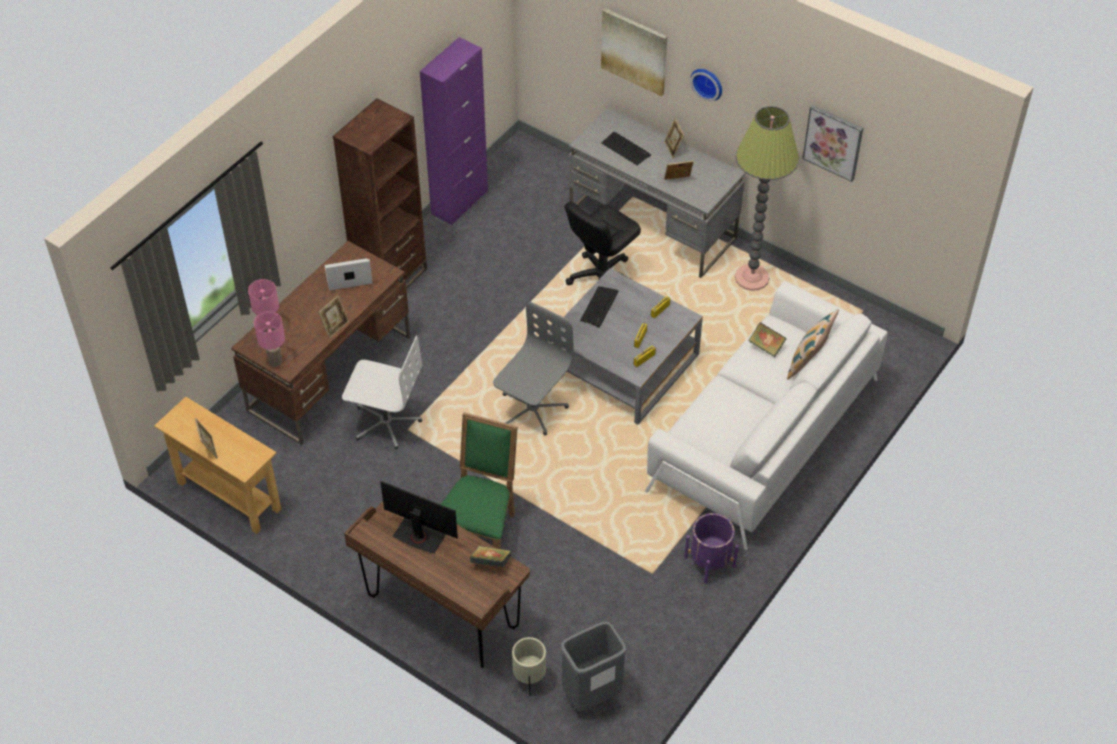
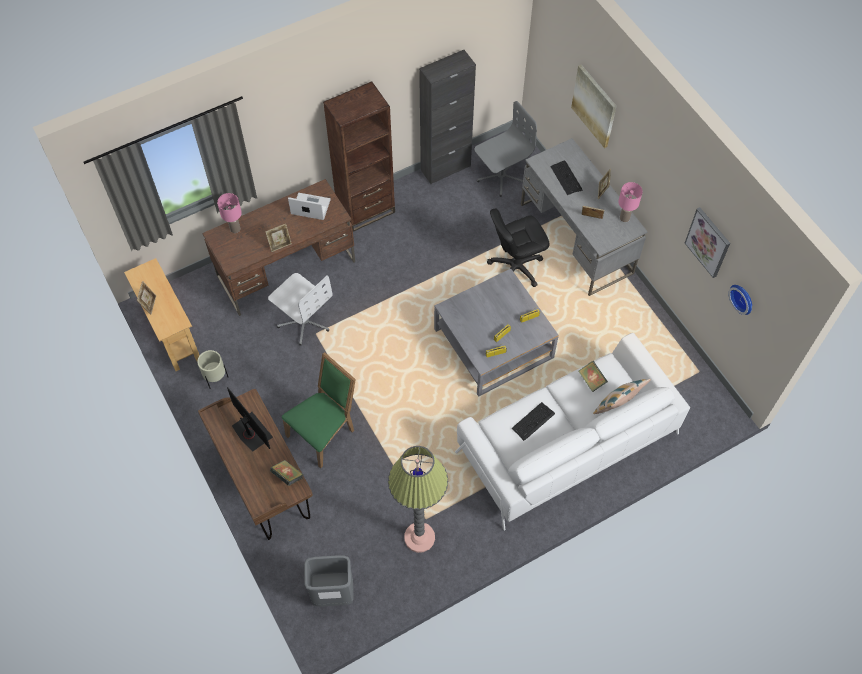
camera: 25 degrees right, 10 degrees up
pink table lamp [254,311,285,367] -> pink table lamp moved to [618,182,643,222]
purple cabinet [420,37,488,225] -> black cabinet [419,50,476,184]
grey office chair [493,302,574,435] -> grey office chair moved to [474,101,537,197]
beige planter [512,637,546,696] -> beige planter moved to [197,350,228,389]
keyboard [580,286,618,327] -> keyboard moved to [512,402,555,441]
purple planter [684,513,739,584] -> none
wall clock [690,69,722,101] -> wall clock moved to [728,285,752,315]
floor lamp [735,106,799,291] -> floor lamp moved to [388,446,448,553]

